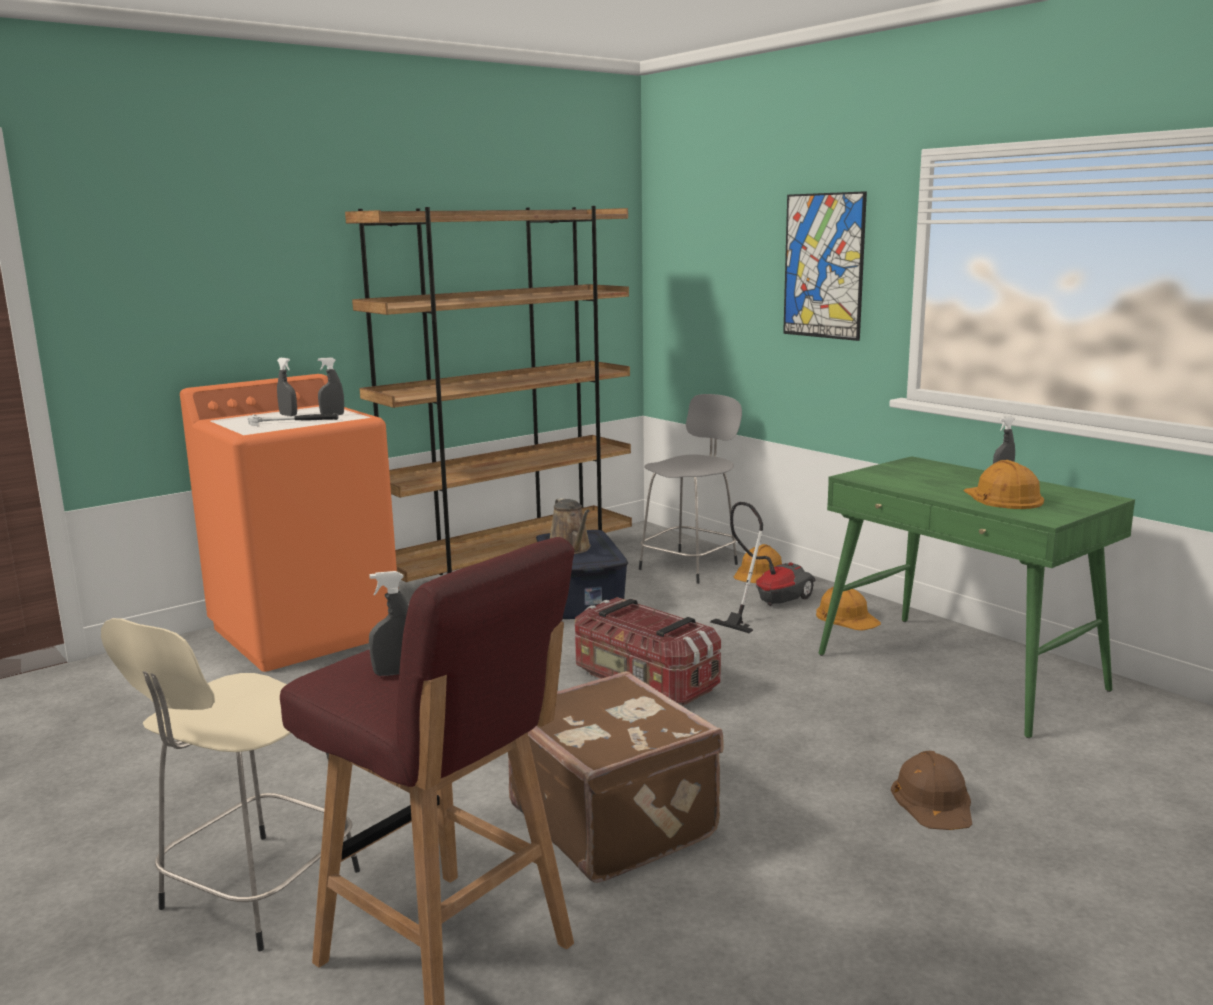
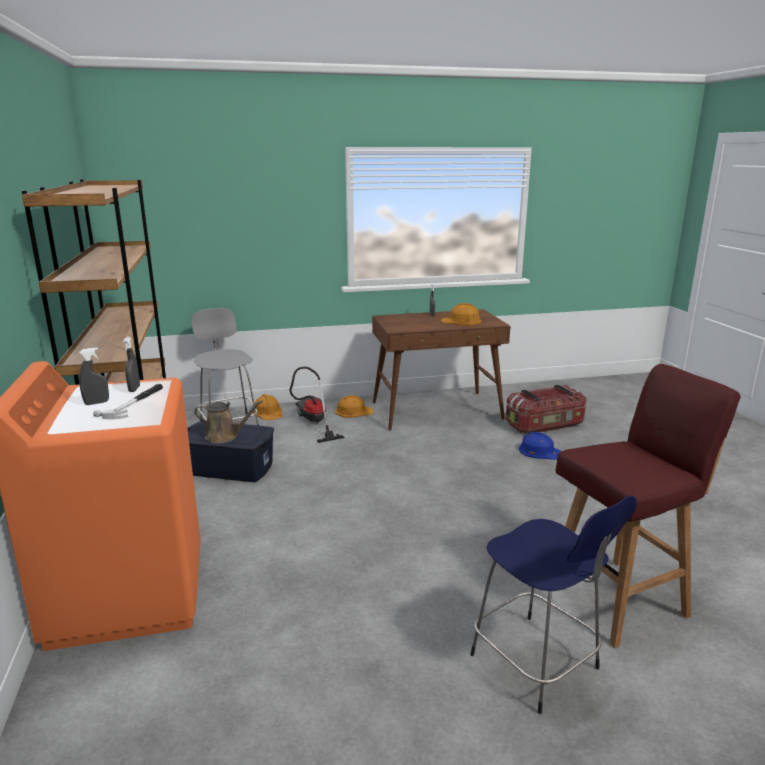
camera: 65 degrees left, 5 degrees up
beige stool [101,618,360,951] -> blue stool [470,496,637,714]
grey spray bottle [369,571,408,676] -> none
brown suitcase [508,671,723,883] -> none
storage box [575,597,721,706] -> storage box moved to [505,385,587,434]
picture [783,191,867,341] -> none
green desk [818,456,1135,738] -> brown desk [372,309,511,430]
brown hard hat [891,751,972,830] -> blue hard hat [519,432,561,460]

